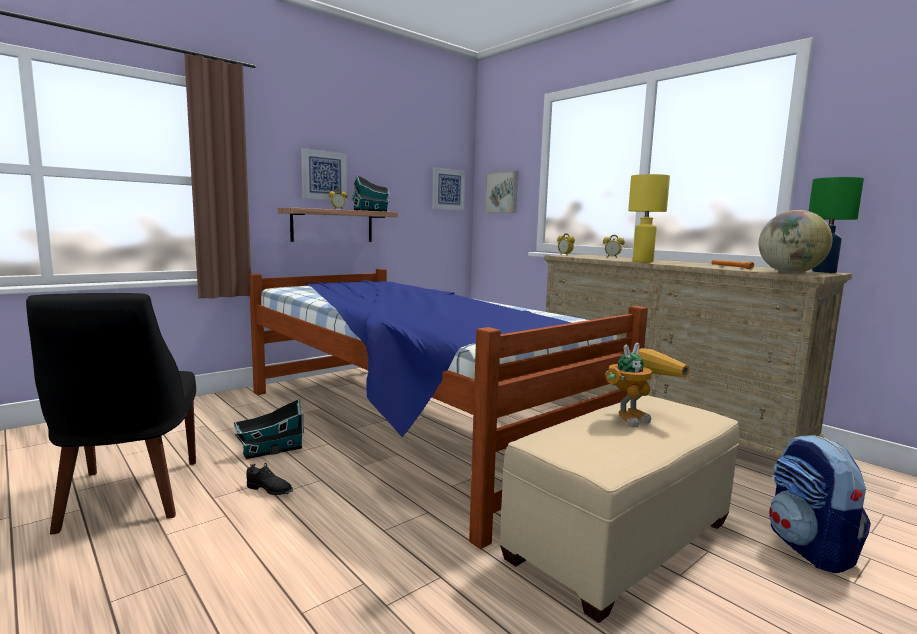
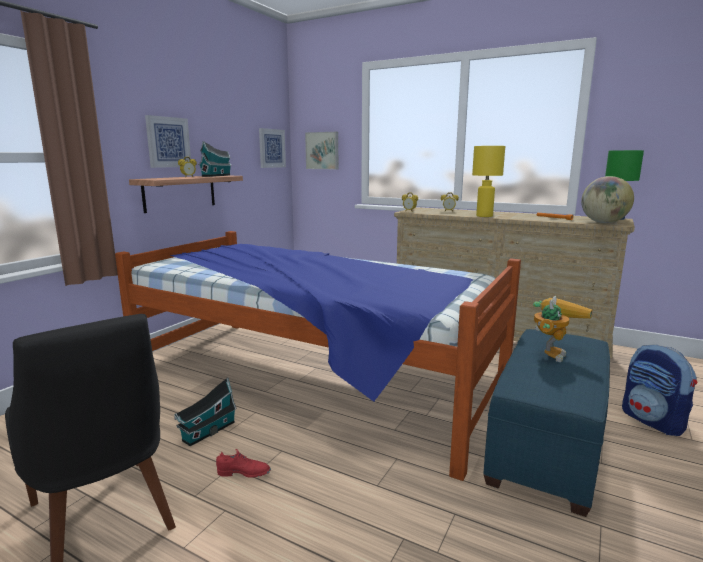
camera: 20 degrees left, 5 degrees up
black shoe [247,463,293,495] -> red shoe [216,449,271,478]
beige ottoman [500,395,739,623] -> blue ottoman [483,329,610,517]

